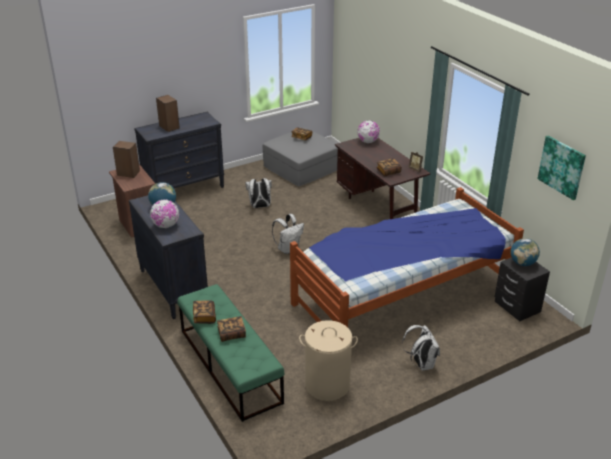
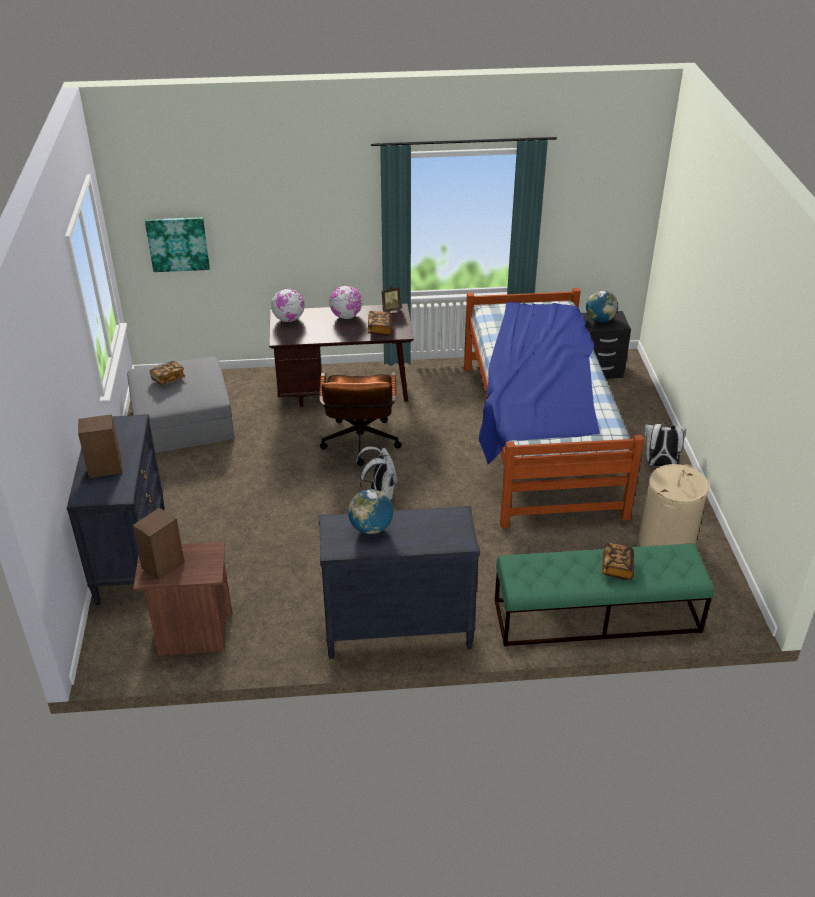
camera: 65 degrees left, 5 degrees up
globe [150,200,179,228] -> globe moved to [329,286,362,319]
book [193,300,216,324] -> none
white backpack [245,178,272,208] -> none
picture [538,136,586,200] -> picture moved to [145,217,210,272]
none -> brown office chair [319,372,402,466]

